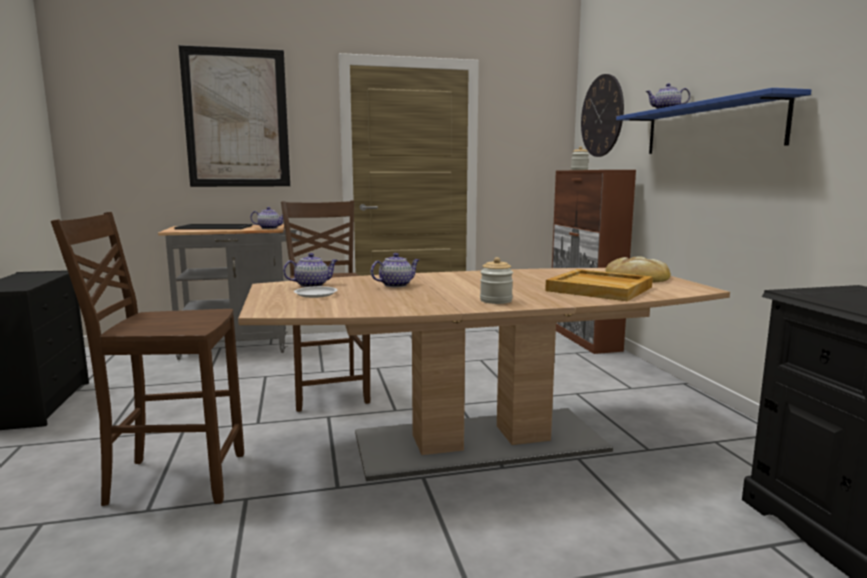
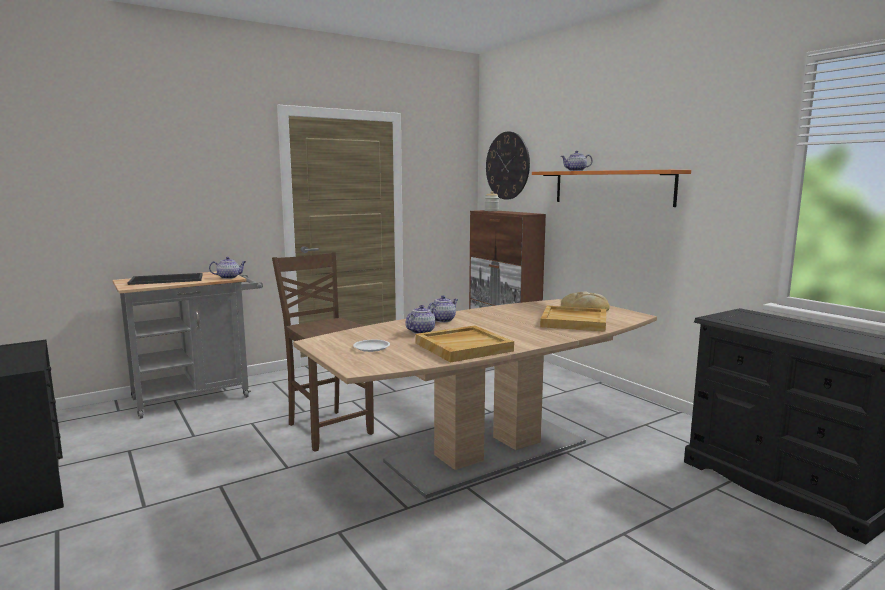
camera: 20 degrees left, 0 degrees up
brown chair [51,212,244,506] -> none
picture [179,45,290,187] -> none
teapot [283,253,338,287] -> teapot moved to [427,295,458,323]
jar [480,257,513,304] -> none
blue shelf [616,88,811,154] -> orange shelf [532,170,691,207]
none -> beige tray [415,326,514,363]

